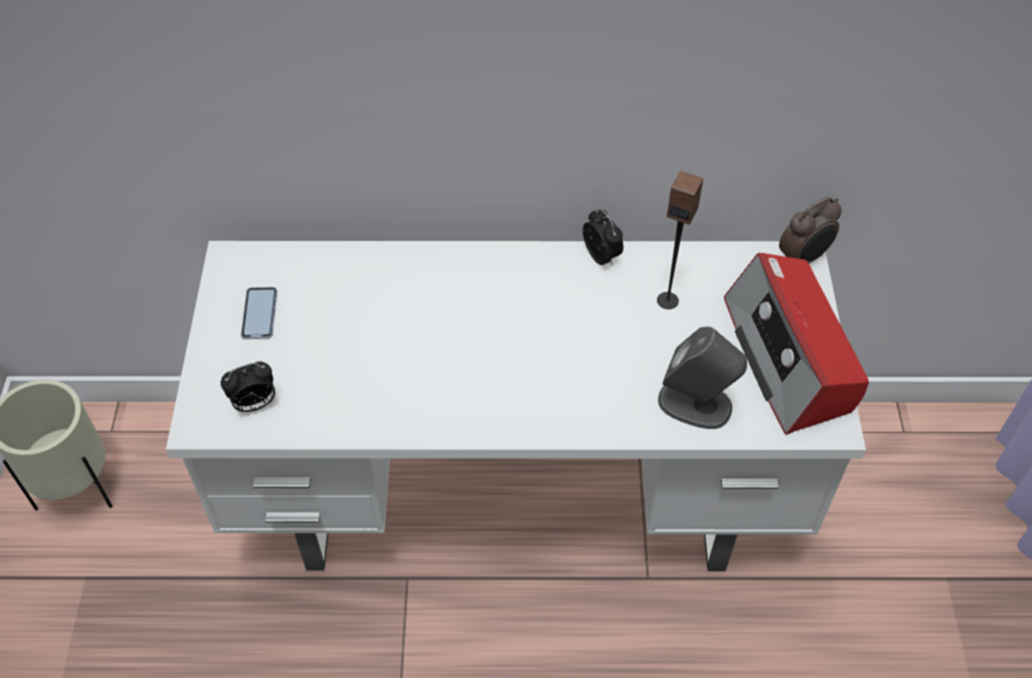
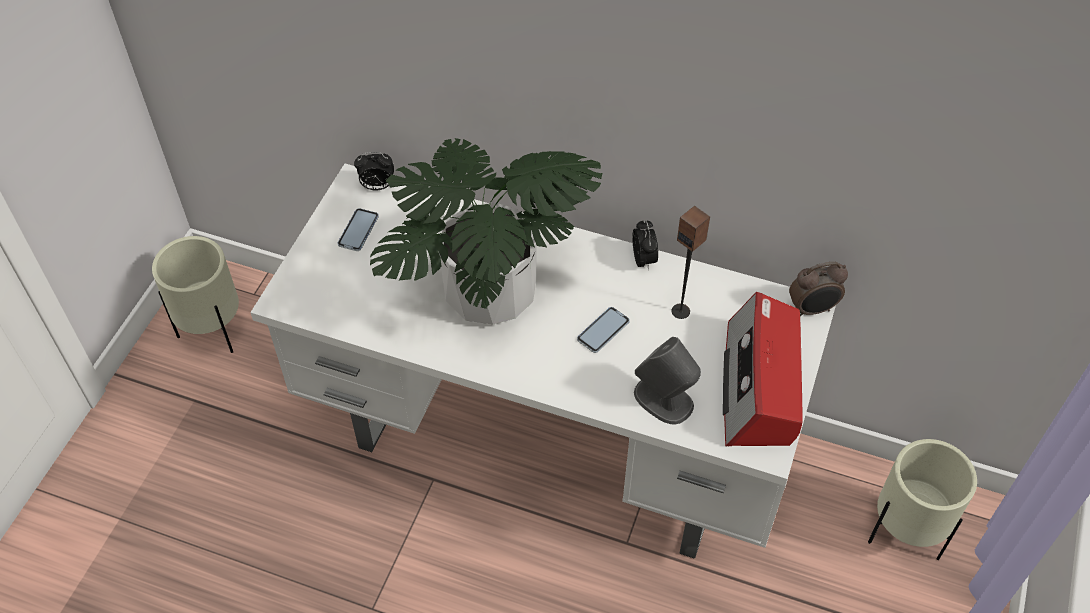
camera: 20 degrees right, 0 degrees up
alarm clock [221,361,275,412] -> alarm clock moved to [354,152,394,190]
none -> potted plant [370,138,602,324]
none -> phone [577,307,630,353]
none -> beige planter [868,439,977,560]

